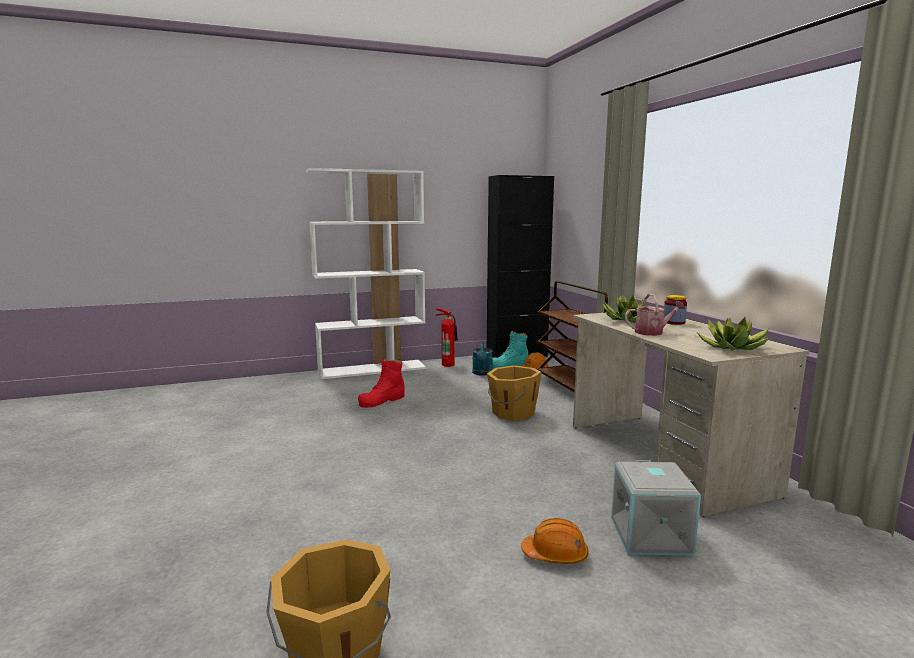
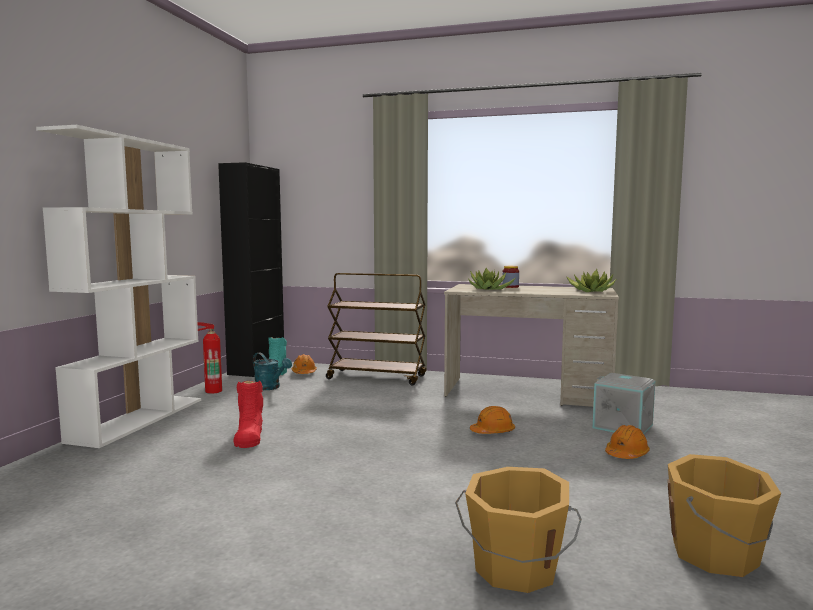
camera: 55 degrees left, 5 degrees down
orange bucket [487,365,541,421] -> orange bucket moved to [455,467,582,593]
watering can [625,294,685,336] -> none
none -> orange hard hat [470,406,515,434]

